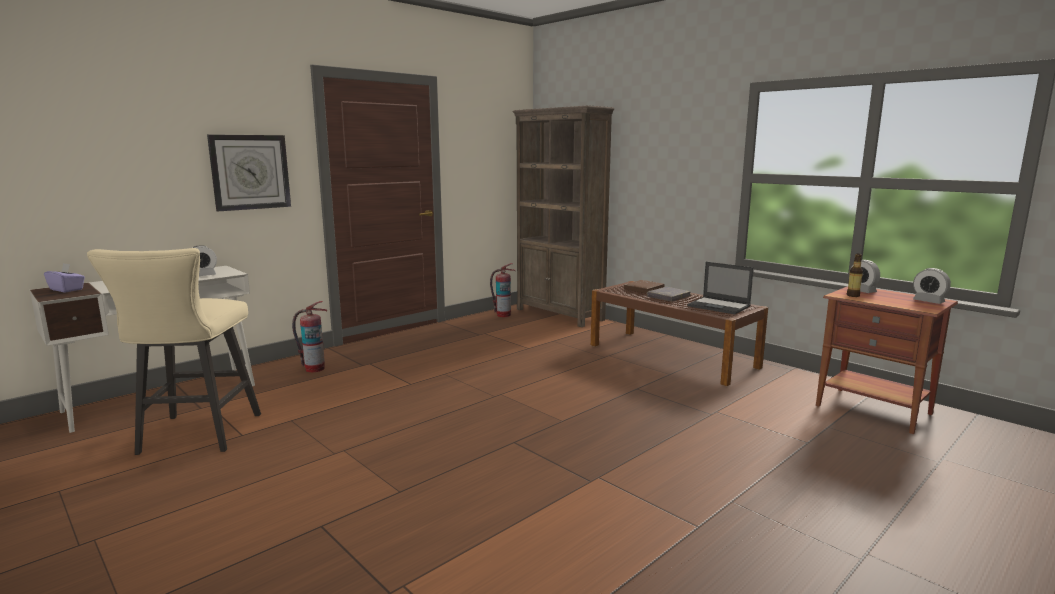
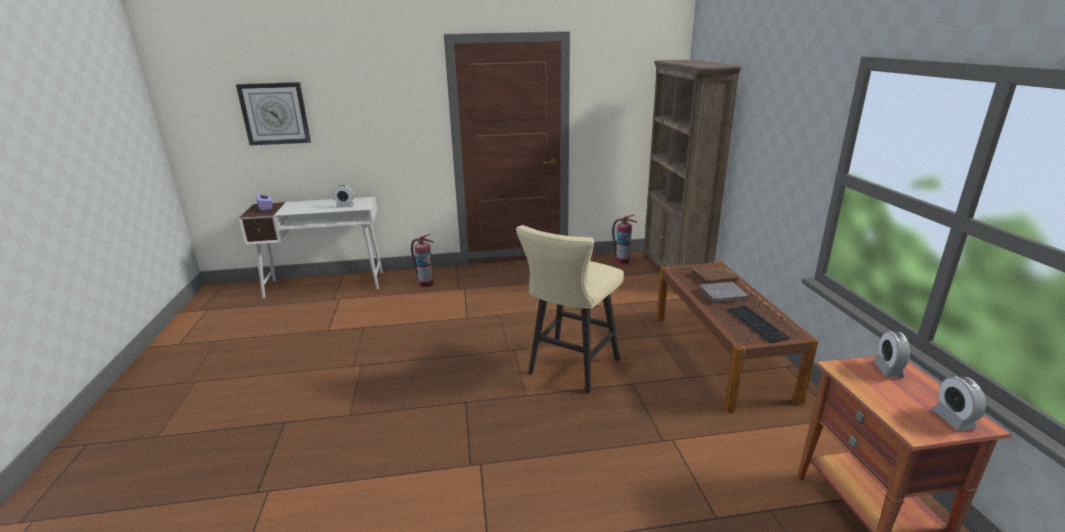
camera: 35 degrees right, 10 degrees up
beige stool [87,248,261,455] -> beige stool moved to [516,225,624,393]
wall clock [207,134,291,211] -> wall clock moved to [236,82,311,145]
laptop [687,262,754,314] -> keyboard [726,305,790,343]
bottle [847,254,863,297] -> none

